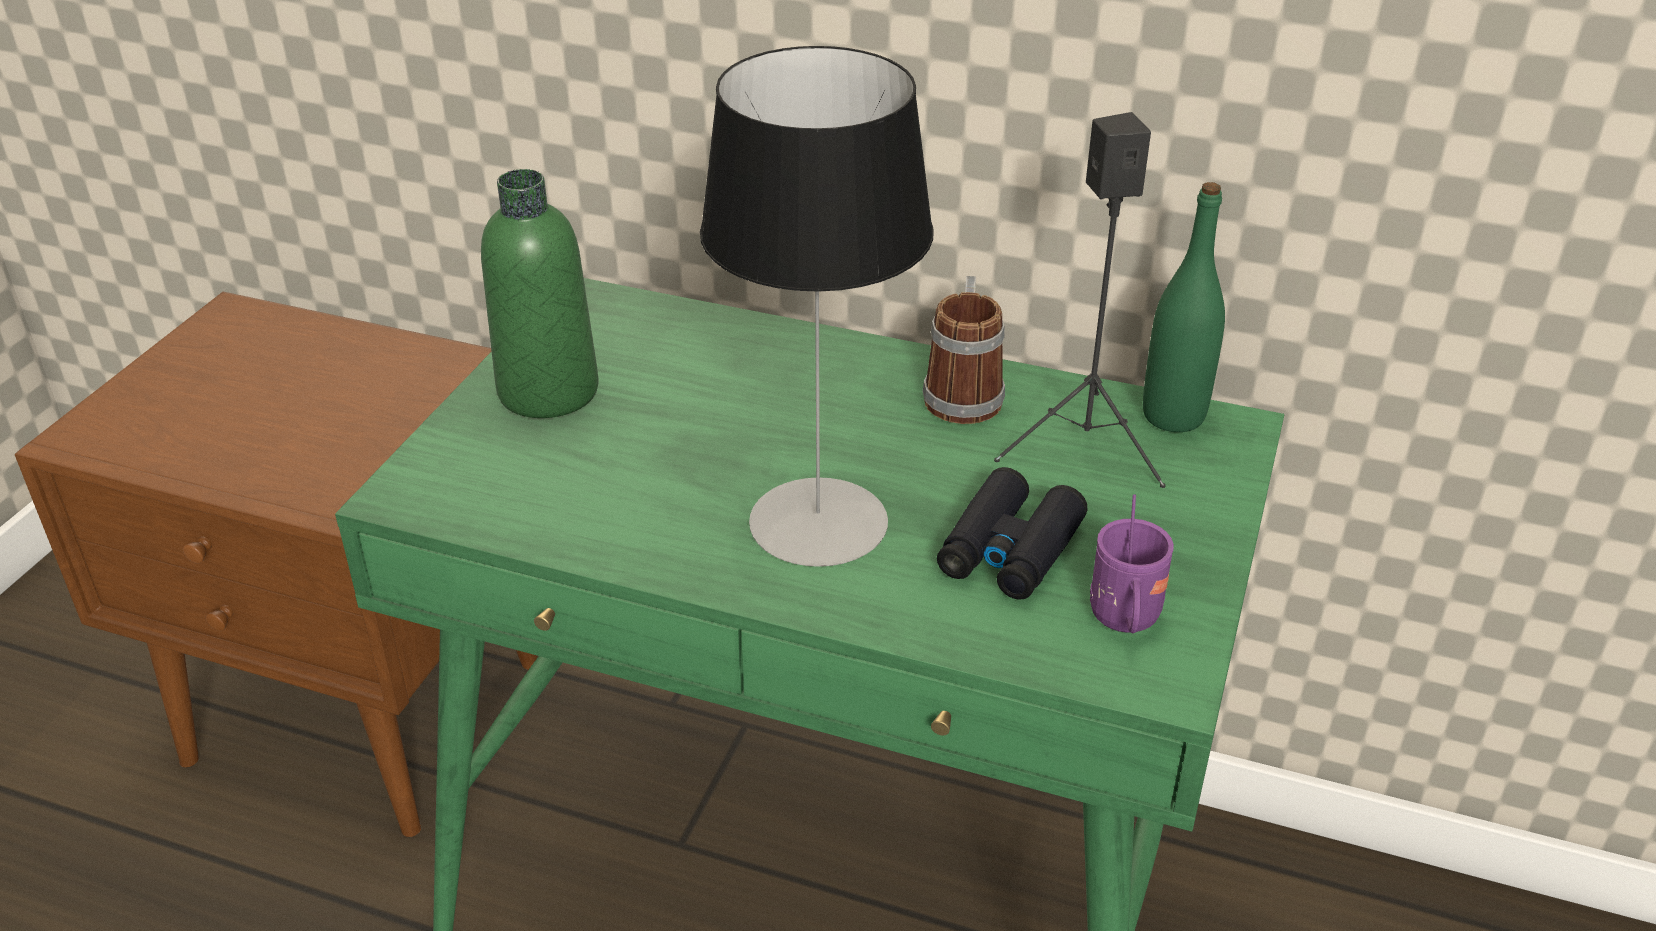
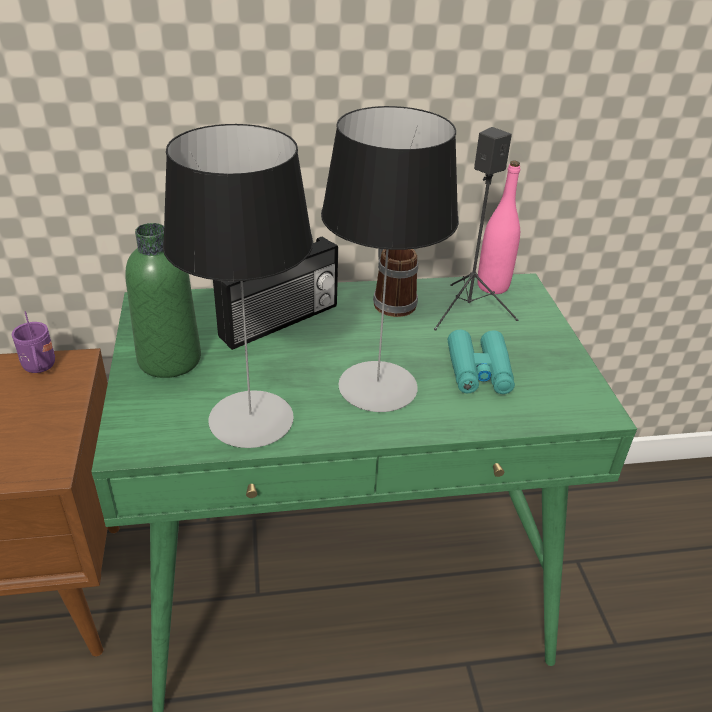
camera: 30 degrees left, 0 degrees up
black binoculars [937,467,1087,600] -> turquoise binoculars [448,330,515,394]
purple mug [1090,494,1174,634] -> purple mug moved to [12,311,55,373]
green bottle [1143,182,1225,432] -> pink bottle [477,161,520,294]
none -> table lamp [163,124,313,448]
none -> radio [213,237,338,350]

